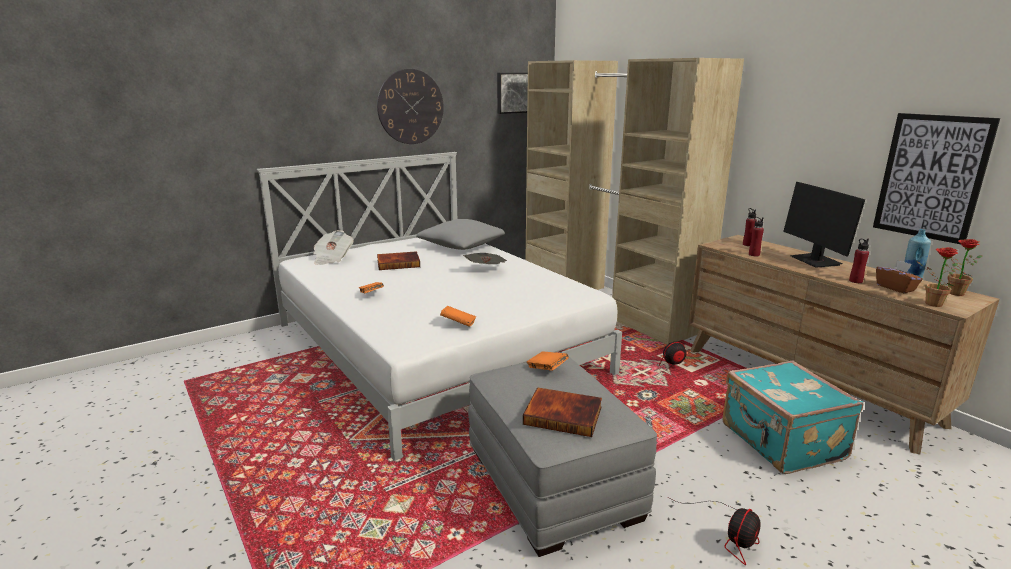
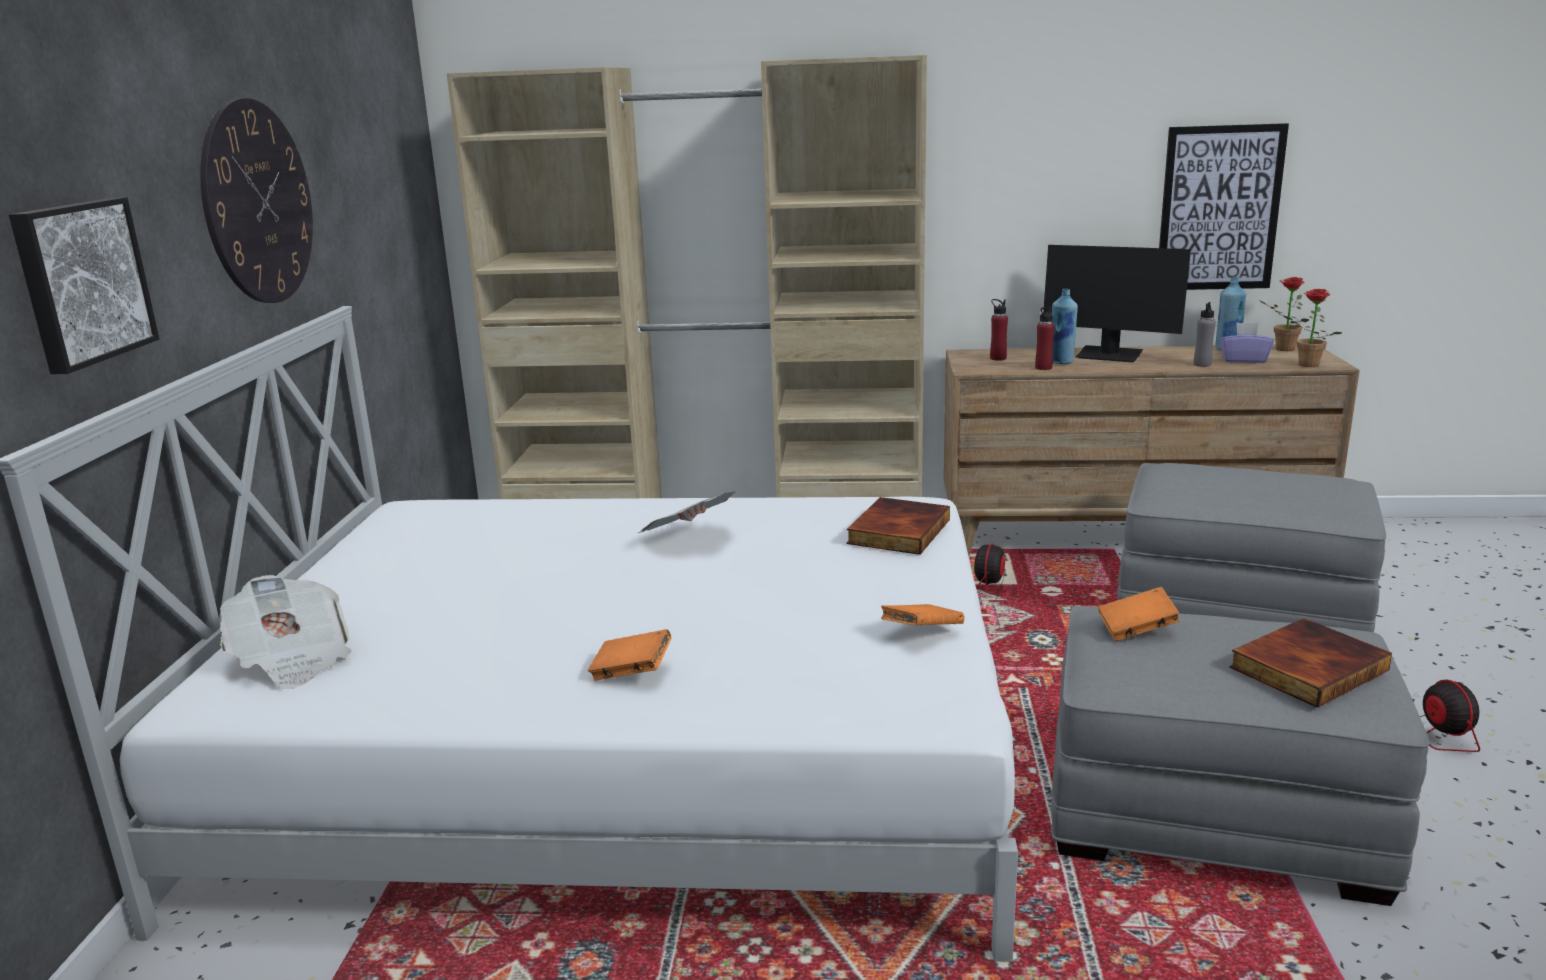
camera: 50 degrees left, 0 degrees up
book [377,251,420,270] -> book moved to [846,497,950,555]
grey pillow [416,219,505,250] -> none
picture [497,73,528,114] -> picture moved to [9,197,159,374]
turquoise suitcase [722,361,863,474] -> grey ottoman [1117,463,1386,632]
red bottle [849,239,869,283] -> grey bottle [1194,302,1216,367]
brown tissue box [876,260,923,293] -> purple tissue box [1219,322,1274,363]
none -> blue bottle [1052,289,1078,364]

